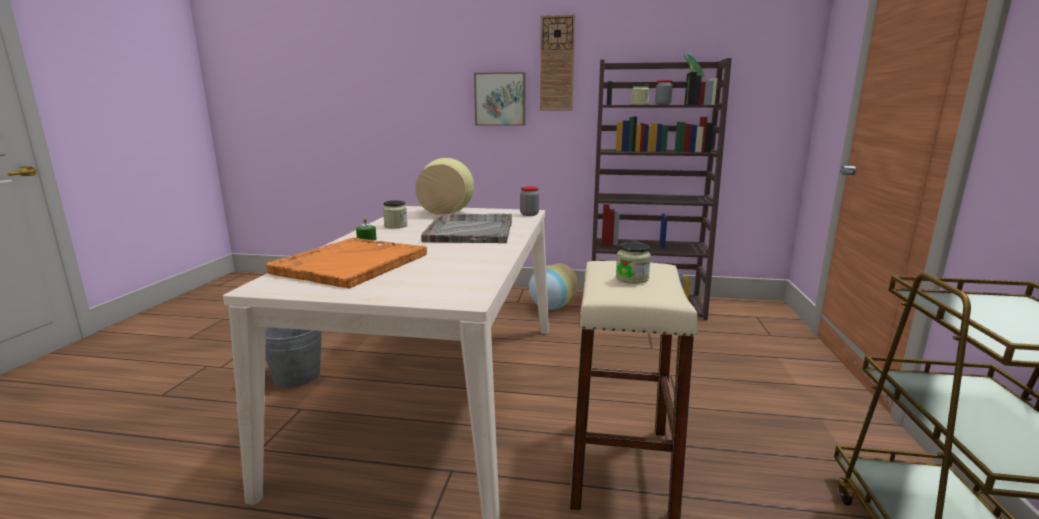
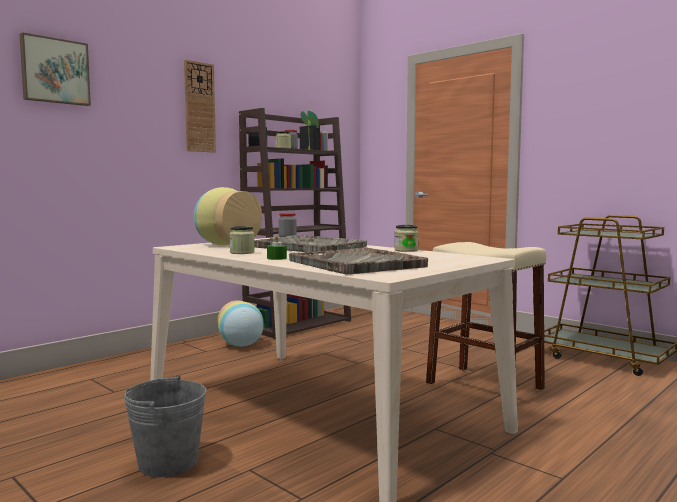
camera: 55 degrees left, 10 degrees down
orange tray [266,238,427,289] -> grey tray [289,247,428,275]
picture [474,72,525,126] -> picture moved to [19,32,91,106]
jar [616,242,651,284] -> jar moved to [394,225,419,252]

